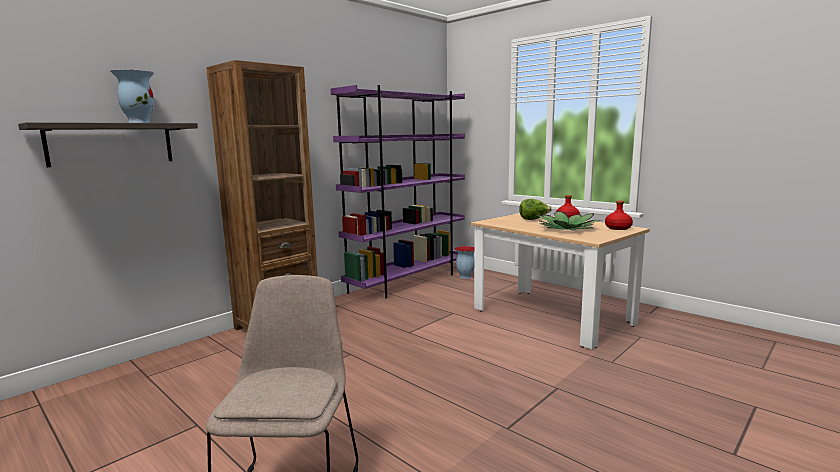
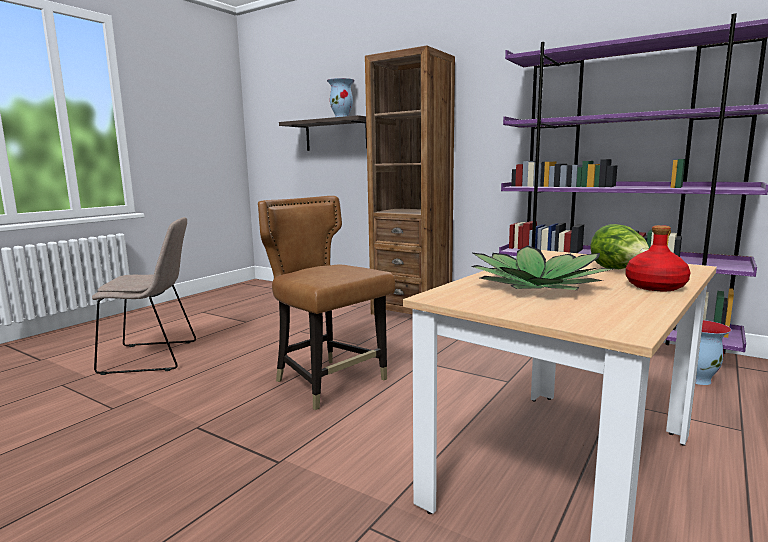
camera: 80 degrees right, 0 degrees up
red bottle [605,201,633,230] -> none
none -> brown chair [258,196,395,410]

